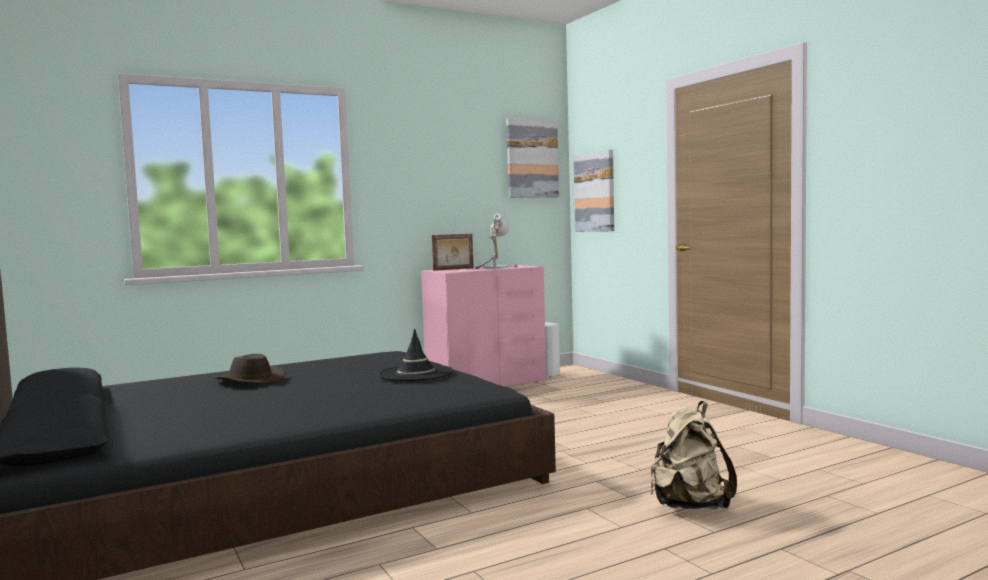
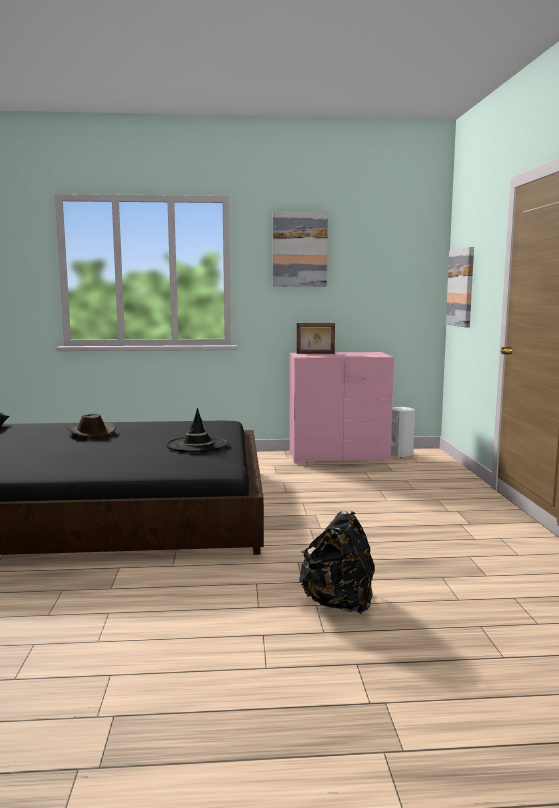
camera: 25 degrees right, 5 degrees up
table lamp [475,213,518,269] -> none
picture [506,118,559,198] -> picture moved to [273,211,328,287]
beige backpack [651,401,737,509] -> black backpack [299,511,375,614]

